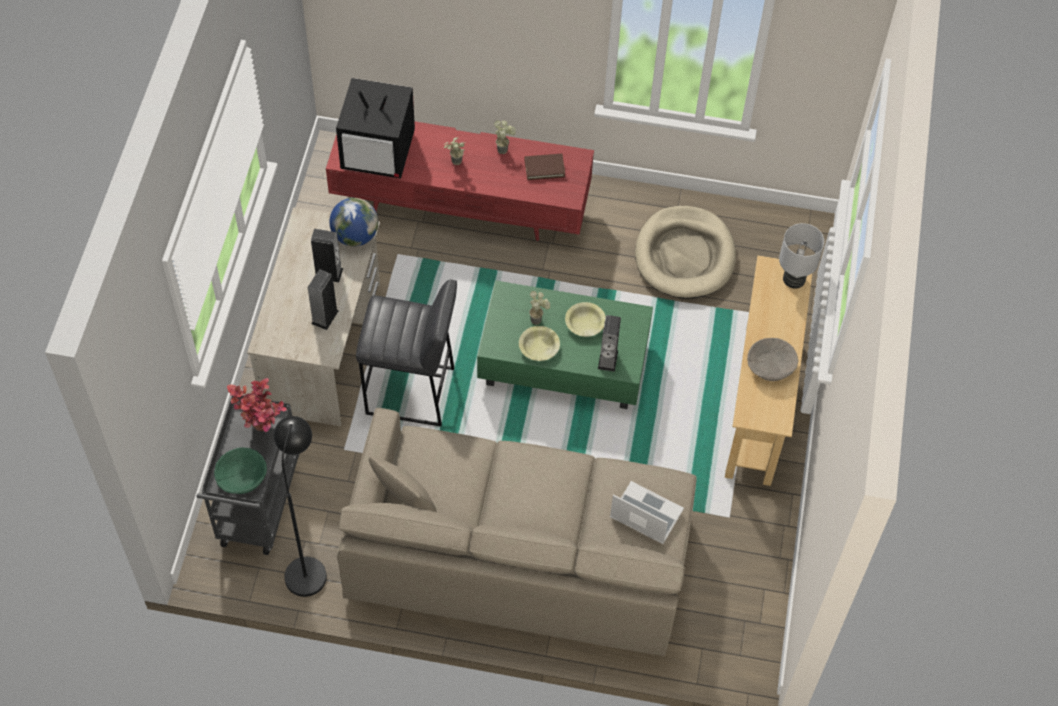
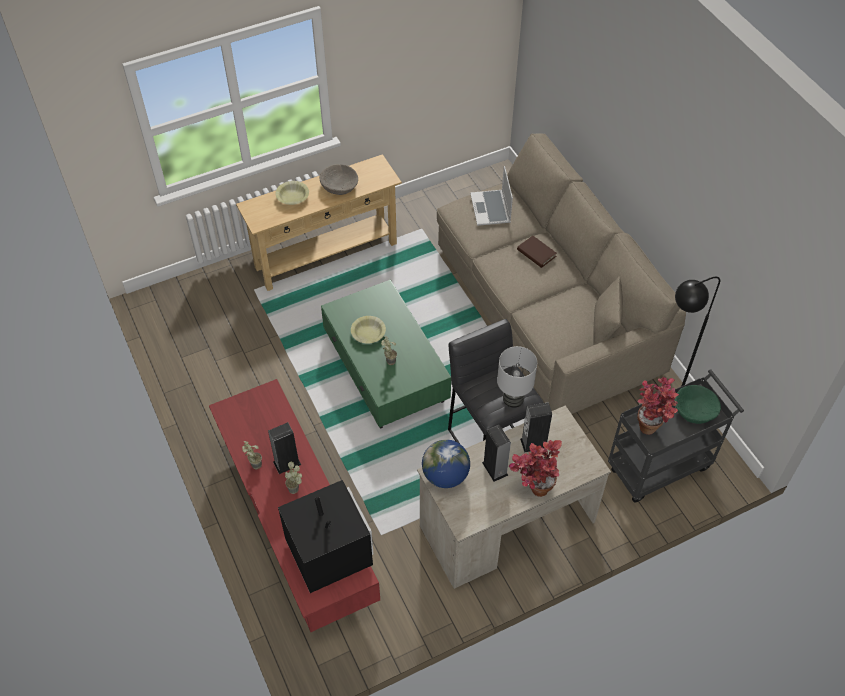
camera: 125 degrees left, 5 degrees down
yellow bowl [519,326,560,361] -> yellow bowl moved to [276,181,309,205]
brown book [524,154,565,180] -> brown book moved to [517,235,557,268]
speaker [598,315,621,372] -> speaker moved to [268,422,301,474]
beige dog bed [635,206,736,299] -> none
grey table lamp [779,223,824,289] -> grey table lamp moved to [497,346,537,408]
none -> potted plant [509,440,562,497]

